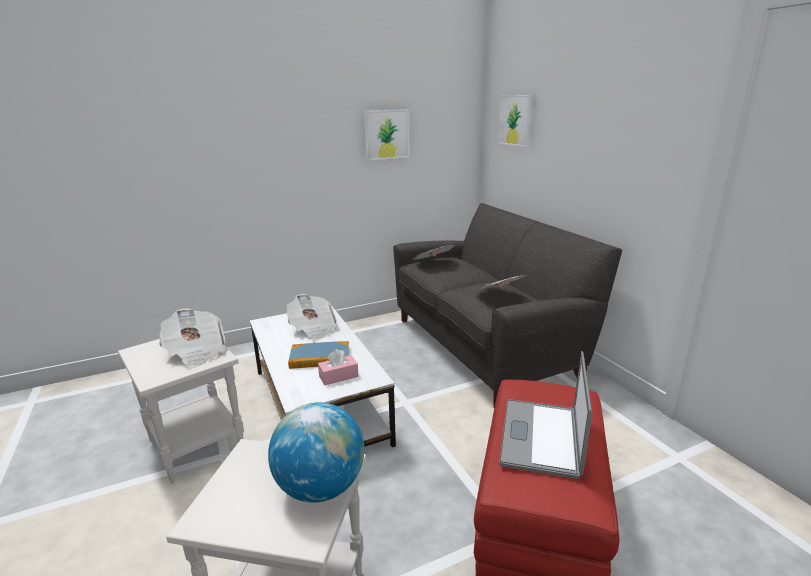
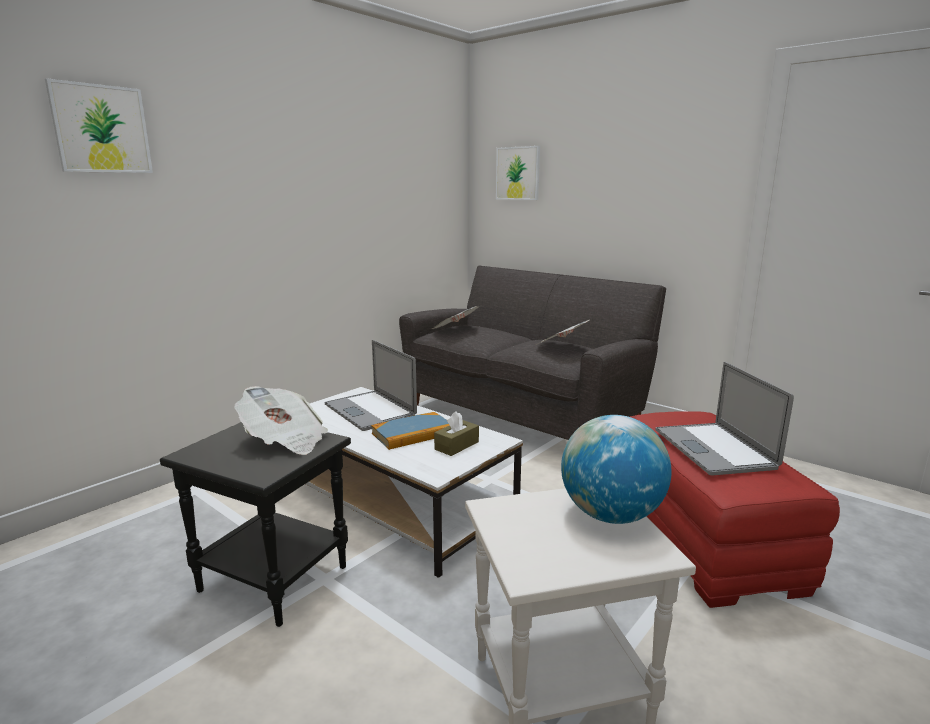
camera: 25 degrees left, 5 degrees down
white side table [118,339,244,483] -> black side table [160,422,351,627]
newspaper [286,294,338,341] -> laptop [325,340,417,431]
pink tissue box [318,349,359,385] -> brown tissue box [434,411,479,456]
picture [364,109,409,161] -> picture moved to [45,78,153,173]

